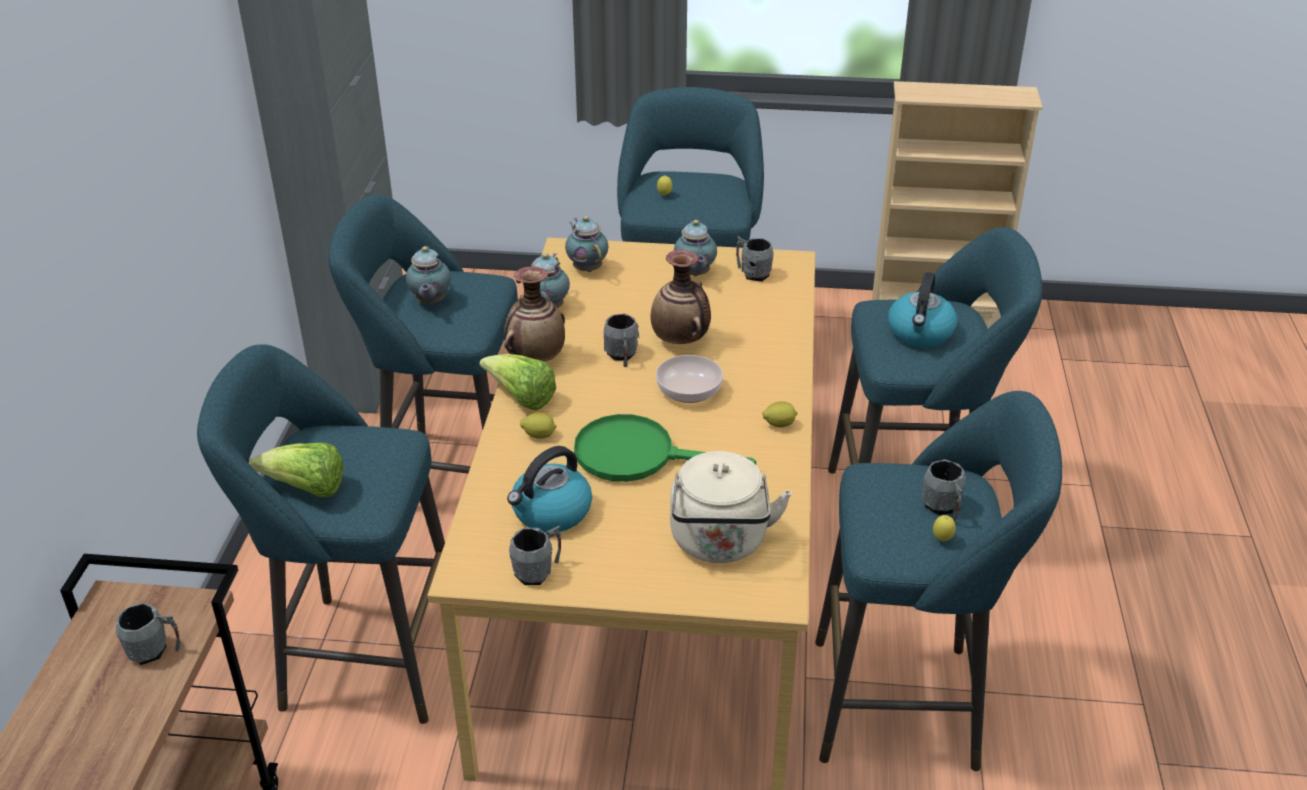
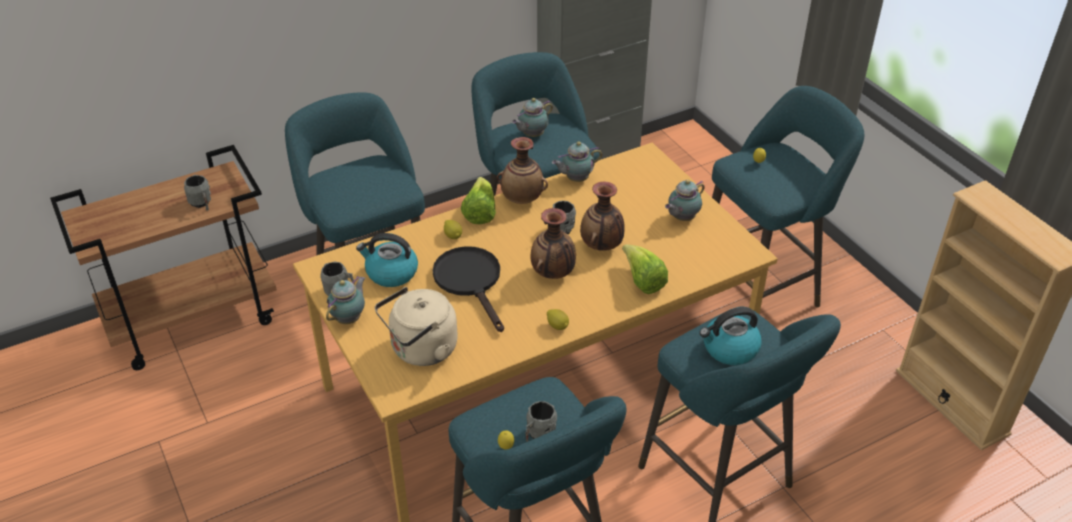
camera: 55 degrees right, 5 degrees up
lettuce [249,443,344,497] -> lettuce moved to [622,244,668,294]
teapot [565,216,608,272] -> teapot moved to [326,276,365,324]
green frying pan [574,414,756,482] -> black frying pan [433,246,504,332]
bowl [656,355,723,403] -> vase [530,208,576,279]
grey mug [736,236,774,282] -> none

